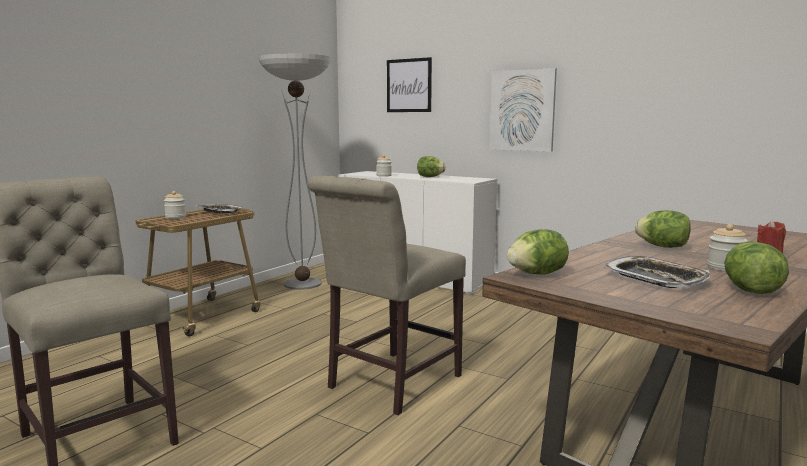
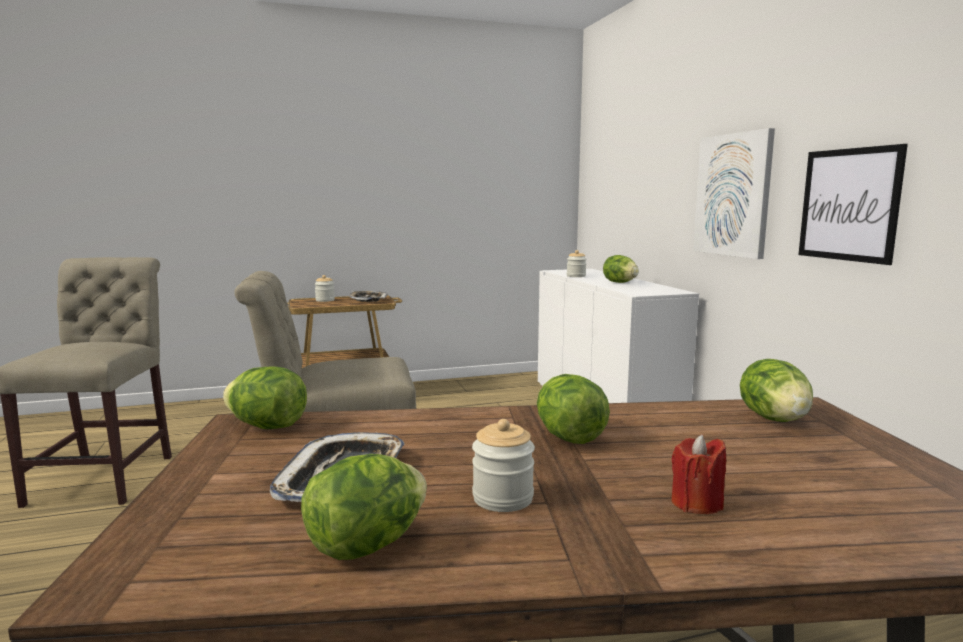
camera: 40 degrees right, 0 degrees up
floor lamp [259,53,330,290] -> none
picture [387,57,432,112] -> picture moved to [798,144,908,265]
none -> lettuce [740,359,813,422]

